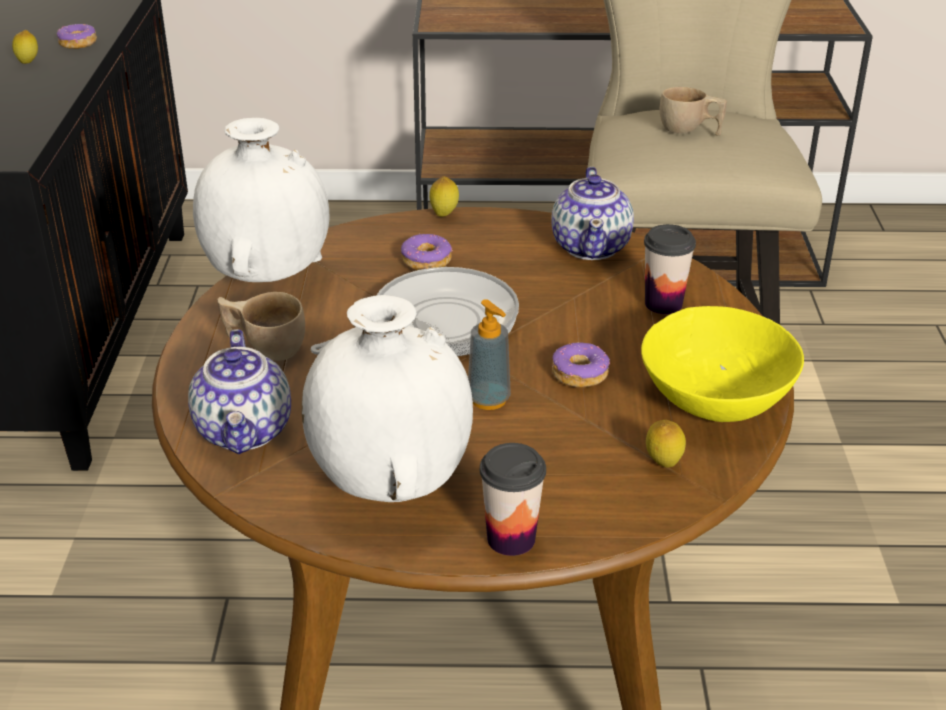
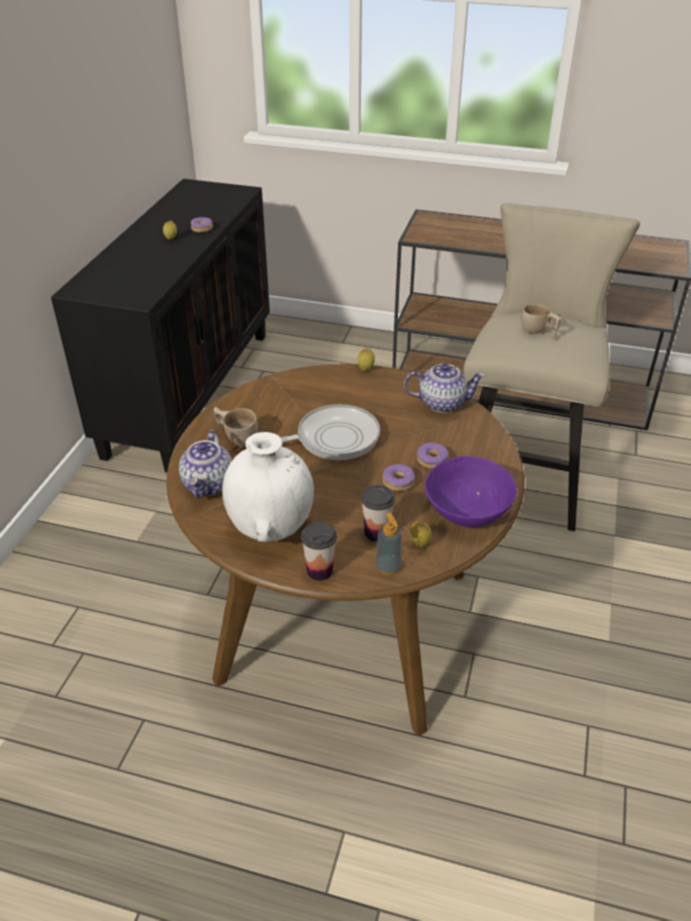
camera: 15 degrees right, 5 degrees up
white vase [193,118,329,282] -> none
donut [401,234,453,270] -> donut moved to [417,443,449,469]
soap dispenser [468,299,511,410] -> soap dispenser moved to [375,513,402,575]
teapot [551,167,634,260] -> teapot turned 105 degrees counterclockwise [404,363,485,413]
yellow bowl [641,306,804,422] -> purple bowl [425,456,517,527]
cup [644,224,696,314] -> cup moved to [361,485,395,541]

